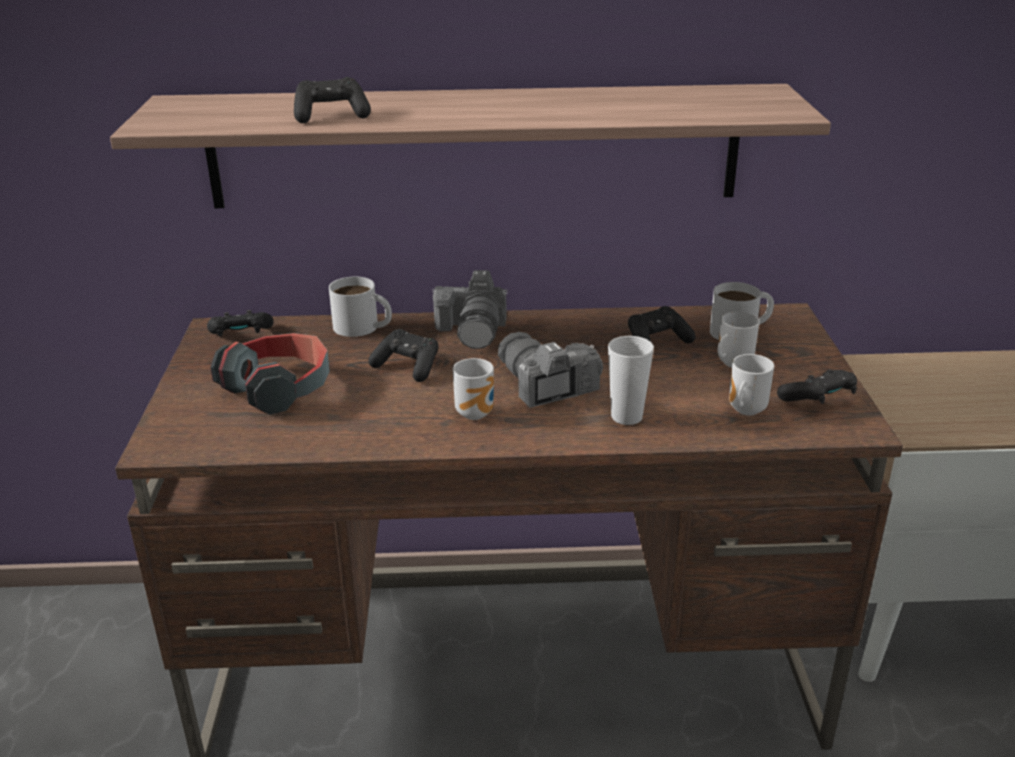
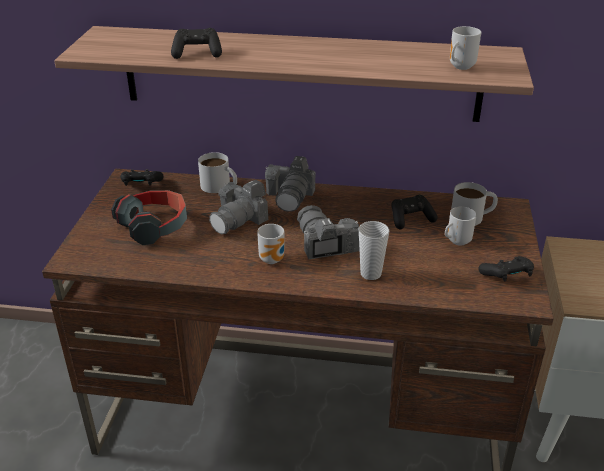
camera: 10 degrees right, 5 degrees up
black game controller [368,329,438,382] -> camera [209,180,268,234]
mug [729,354,774,415] -> mug moved to [450,26,481,70]

